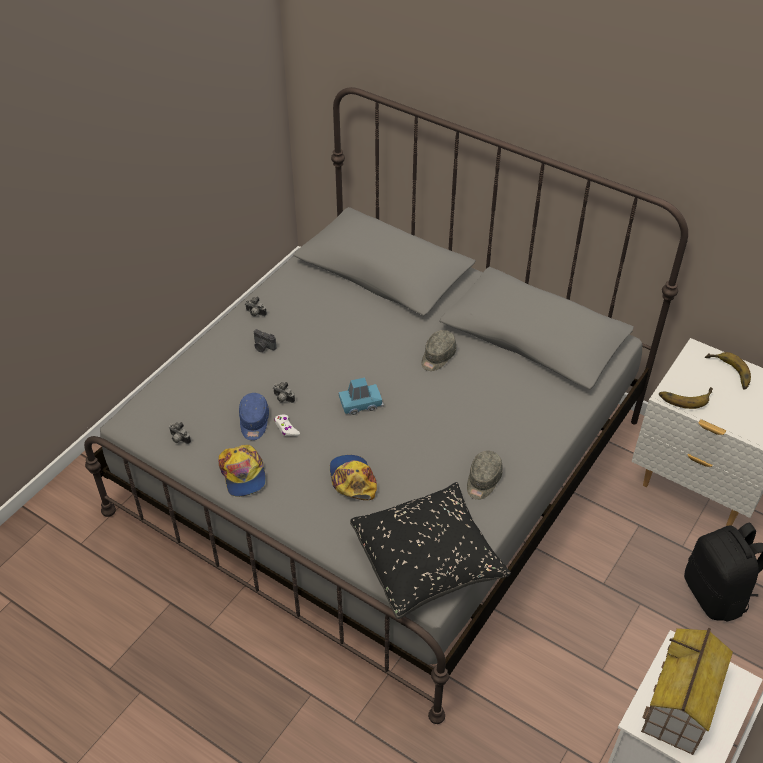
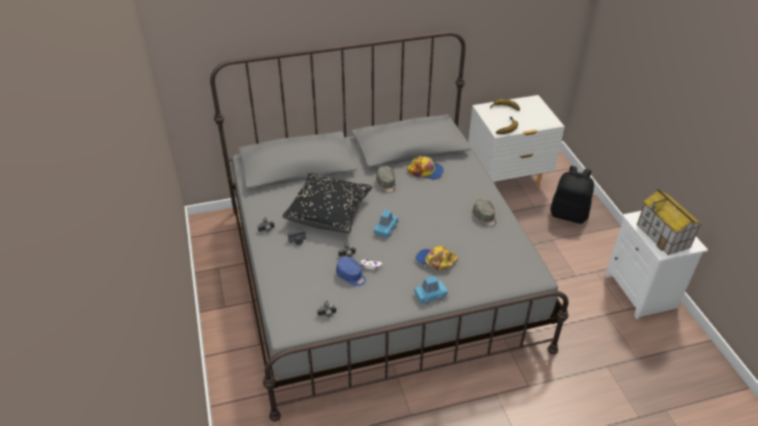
camera: 50 degrees left, 5 degrees down
cap [219,445,266,497] -> cap moved to [407,156,444,180]
black pillow [350,482,511,619] -> black pillow moved to [282,173,372,233]
none -> blue toy car [414,276,449,304]

